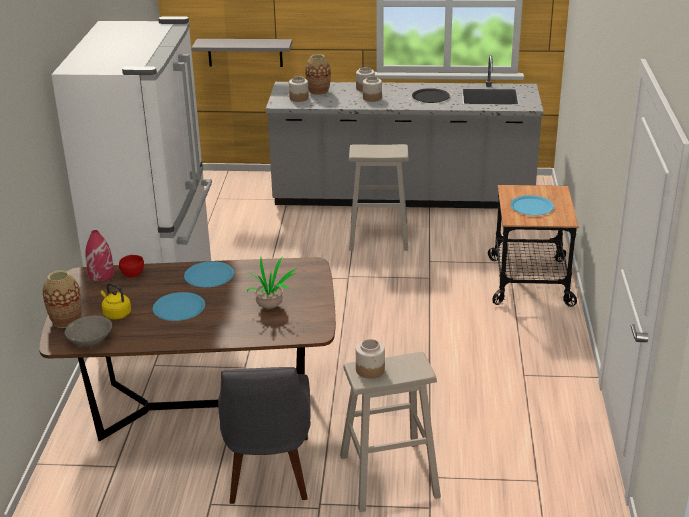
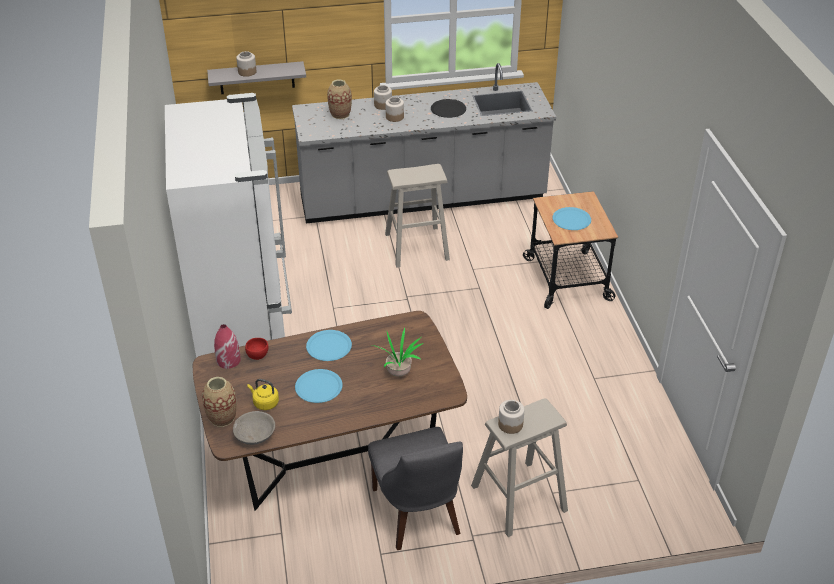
camera: 15 degrees left, 10 degrees up
jar [289,77,309,102] -> jar moved to [236,51,256,77]

